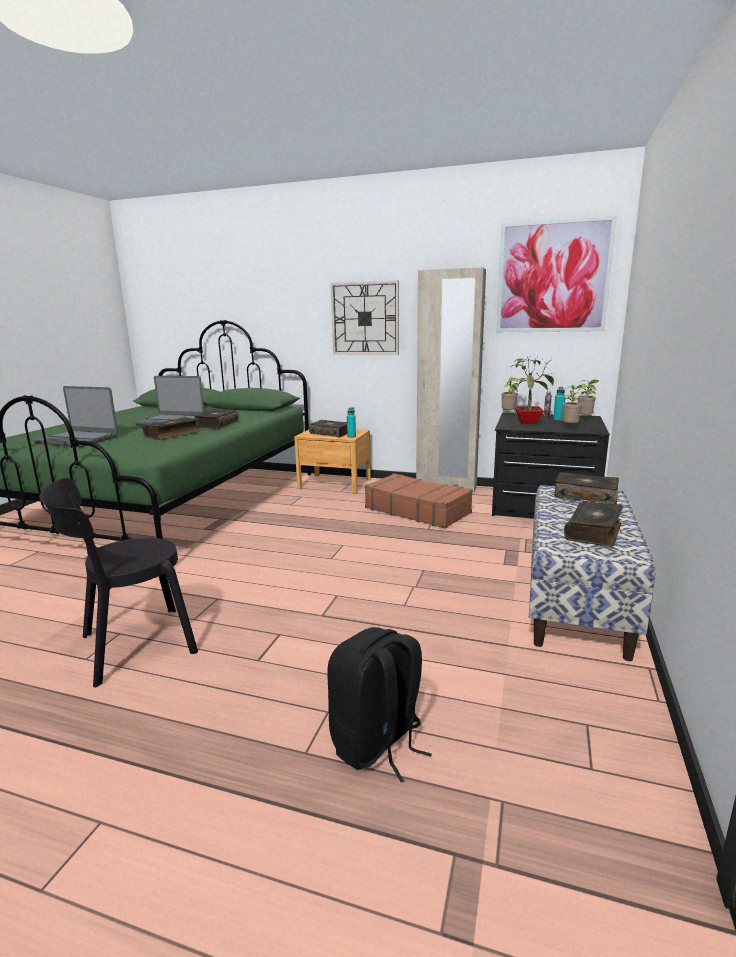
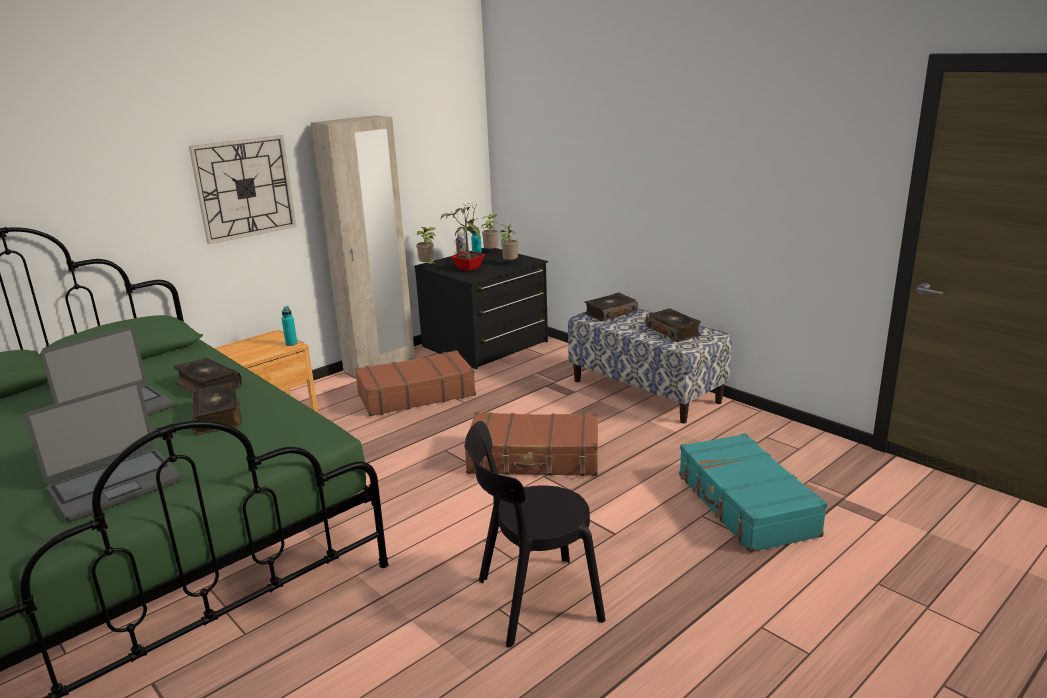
camera: 60 degrees left, 5 degrees up
black chair [39,478,198,687] -> black chair turned 75 degrees clockwise [465,421,606,648]
book [309,420,347,437] -> none
black backpack [327,627,432,782] -> turquoise suitcase [679,433,828,553]
picture [496,215,617,332] -> none
none -> brown suitcase [464,412,598,476]

